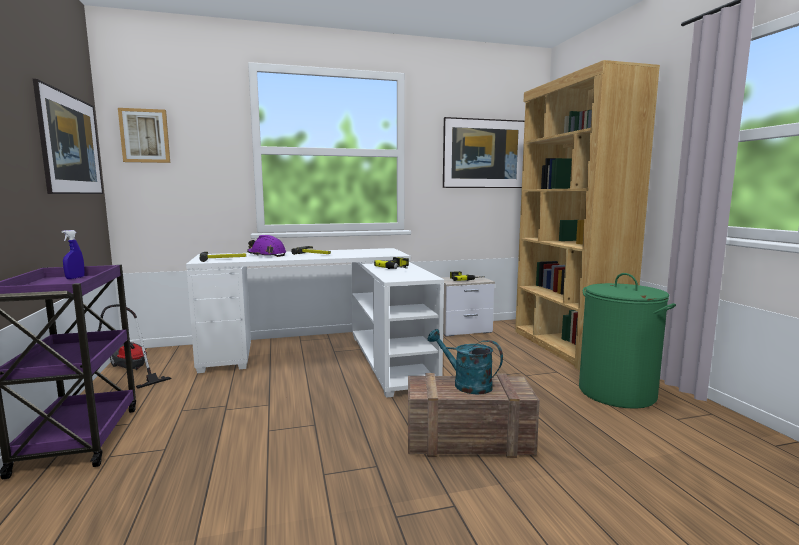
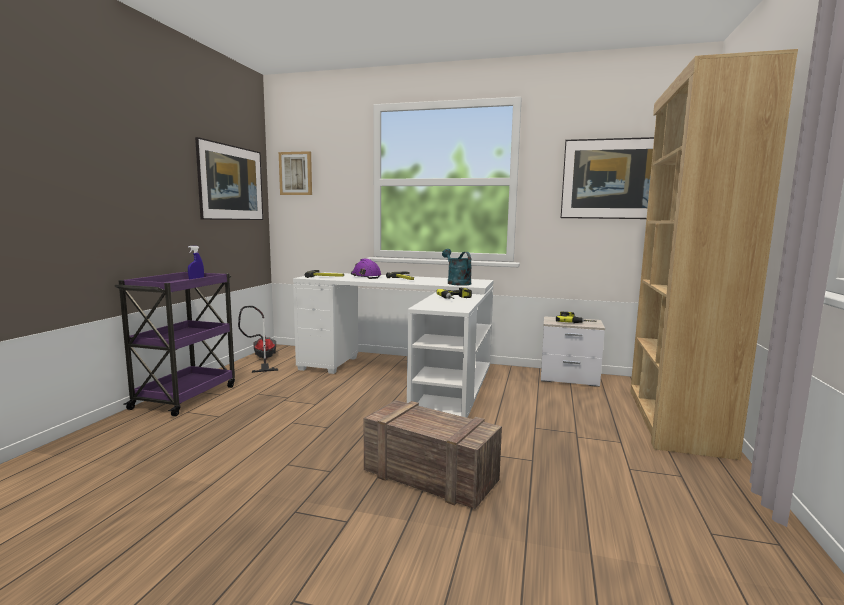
camera: 30 degrees right, 0 degrees up
turquoise watering can [427,329,503,394] -> turquoise watering can moved to [442,249,472,286]
green laundry basket [579,273,676,409] -> none

